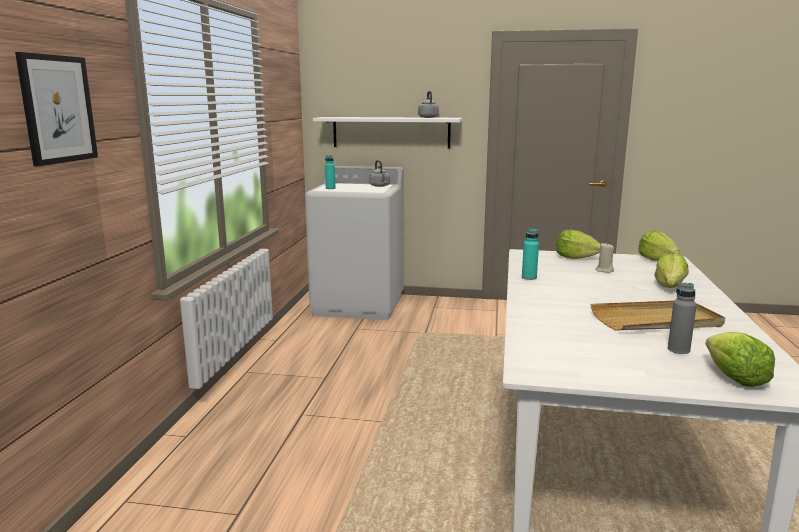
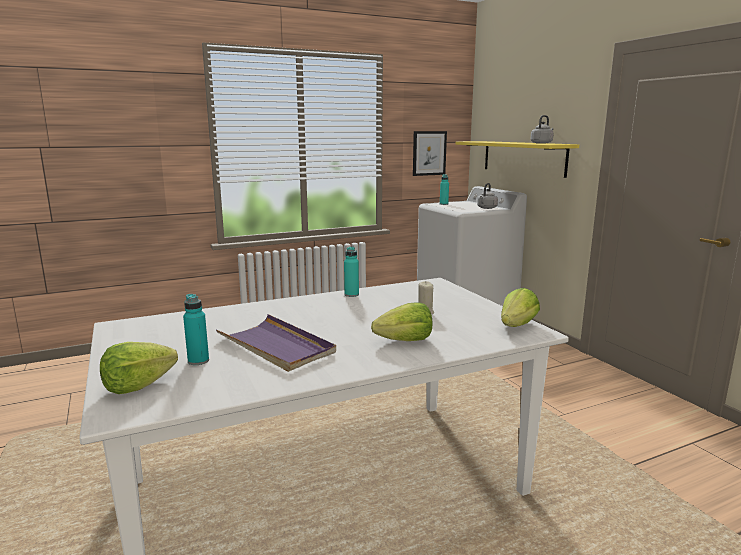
camera: 55 degrees right, 0 degrees up
picture [15,52,98,166] -> picture moved to [413,131,447,176]
white shelf [313,117,462,149] -> yellow shelf [455,141,579,178]
lettuce [556,230,601,259] -> none
beige tray [590,301,725,331] -> purple tray [216,314,336,372]
grey bottle [668,283,697,354] -> turquoise bottle [183,294,209,365]

